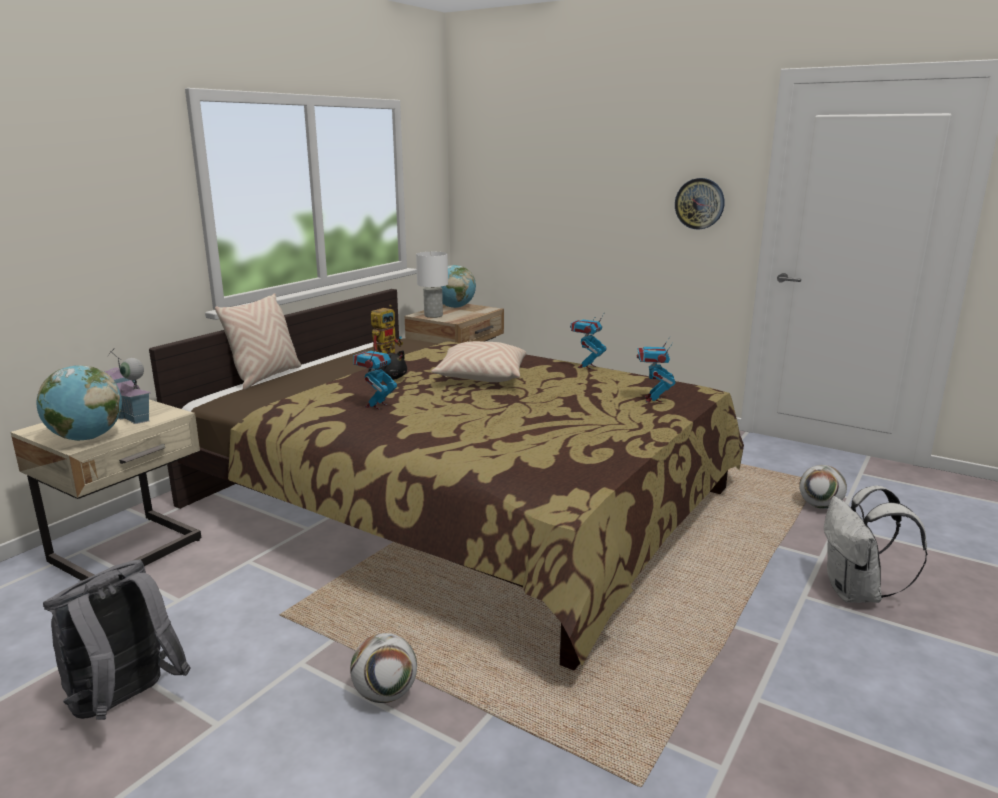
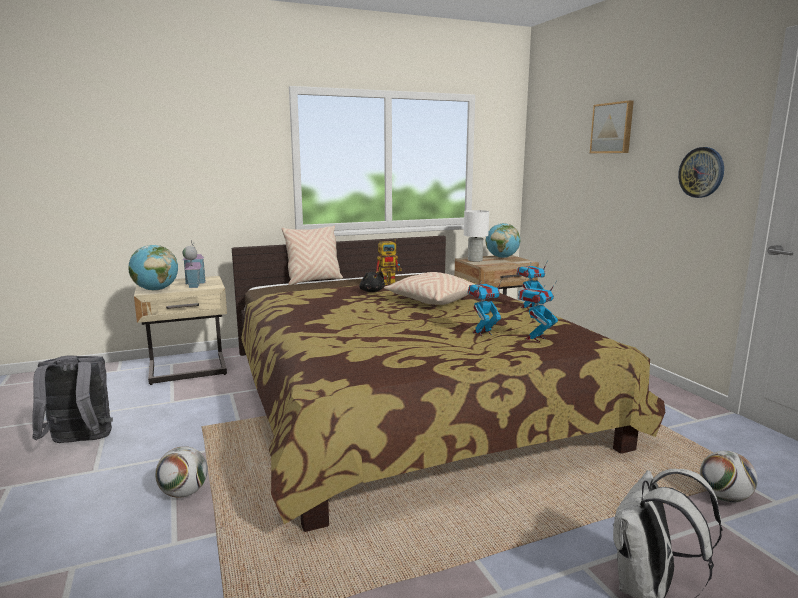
camera: 35 degrees right, 5 degrees down
toy robot [353,343,397,409] -> toy robot moved to [467,279,502,336]
none -> picture [590,100,634,153]

